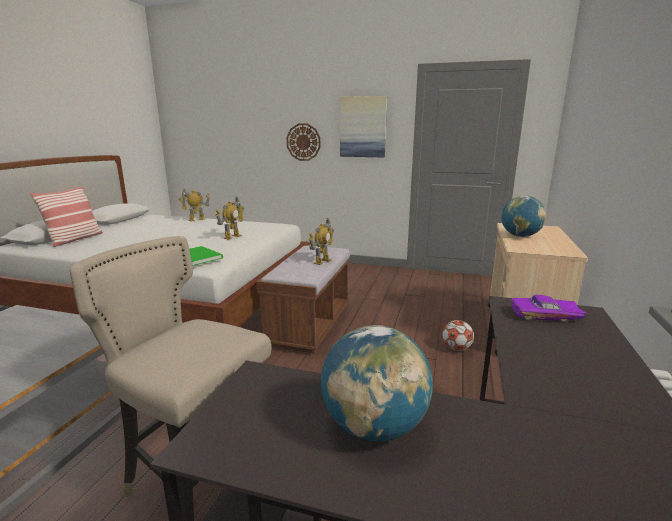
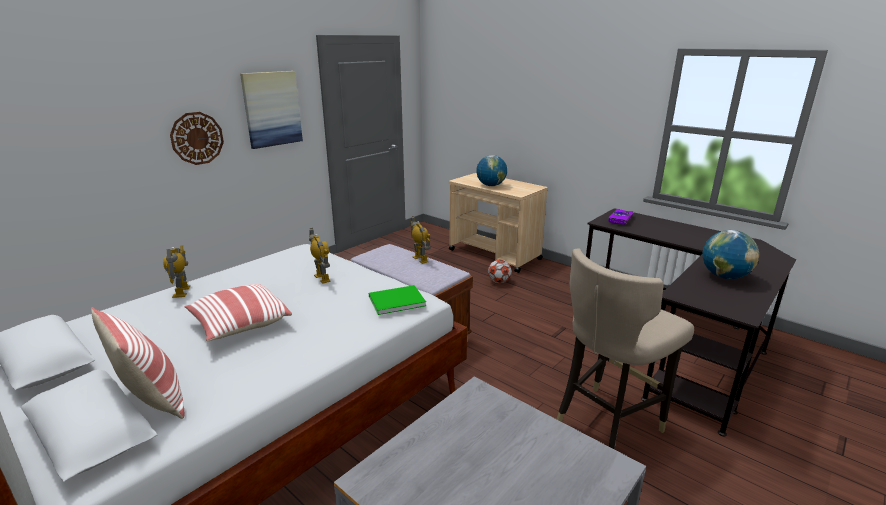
camera: 65 degrees left, 5 degrees up
none -> pillow [184,284,292,341]

